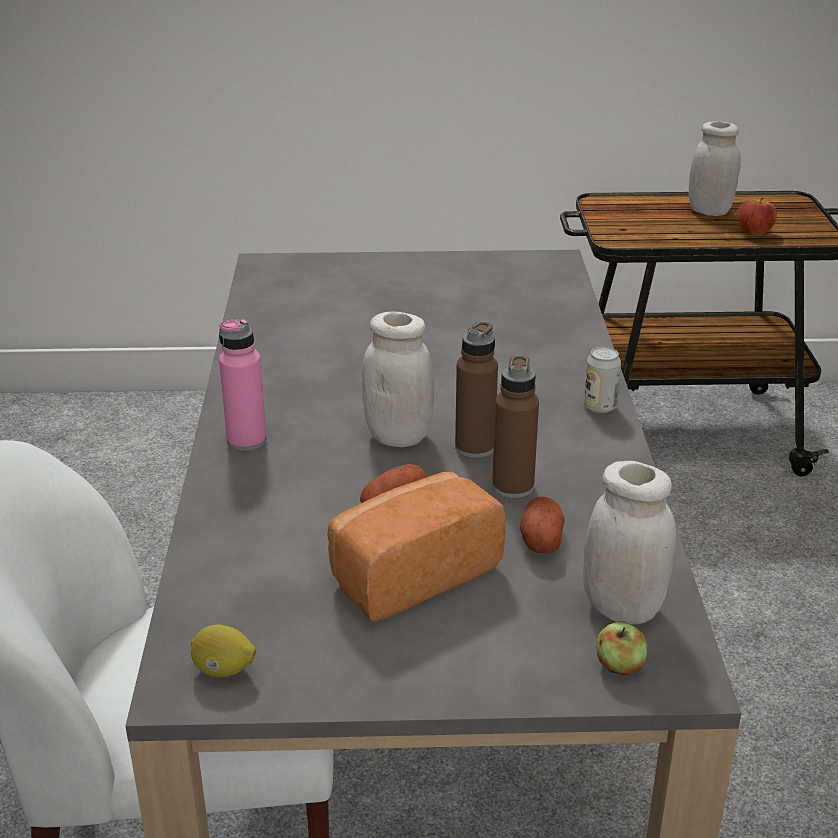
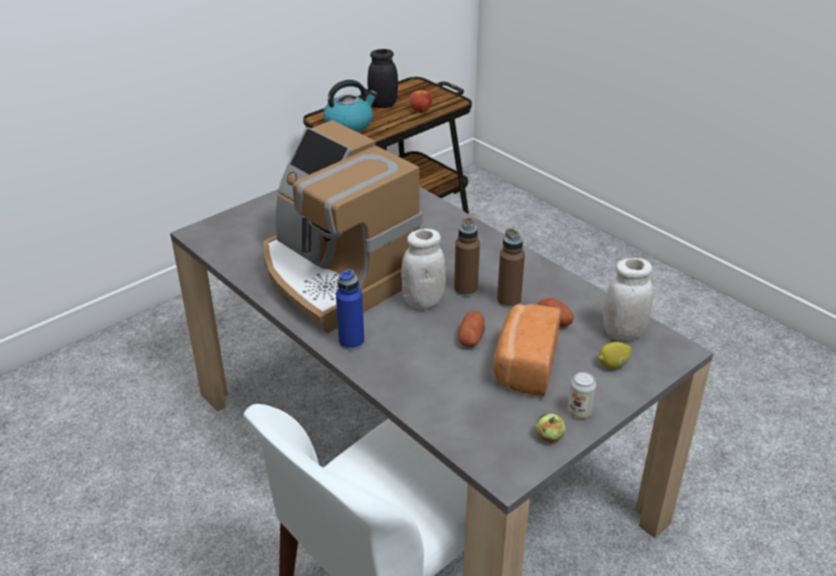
camera: 40 degrees left, 5 degrees up
lemon [191,625,256,678] -> lemon moved to [599,342,632,369]
pink bottle [219,319,267,451] -> blue bottle [336,269,364,350]
can [584,347,621,413] -> can moved to [568,372,596,419]
apple [596,621,647,675] -> apple moved to [536,414,565,443]
white jar [688,121,741,216] -> black jar [367,49,398,108]
none -> coffee machine [264,120,422,334]
none -> kettle [323,80,378,132]

